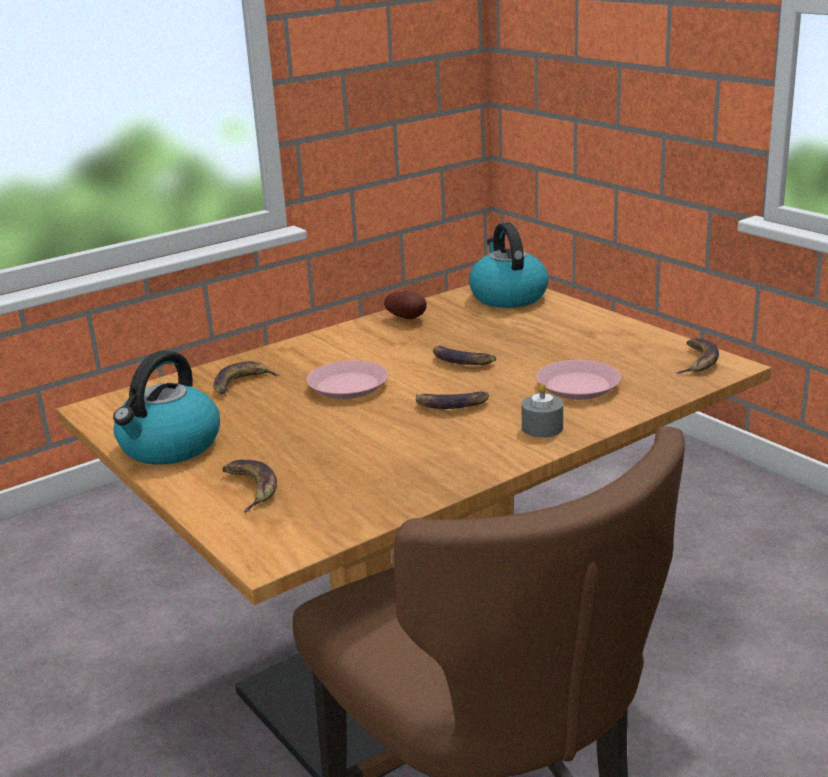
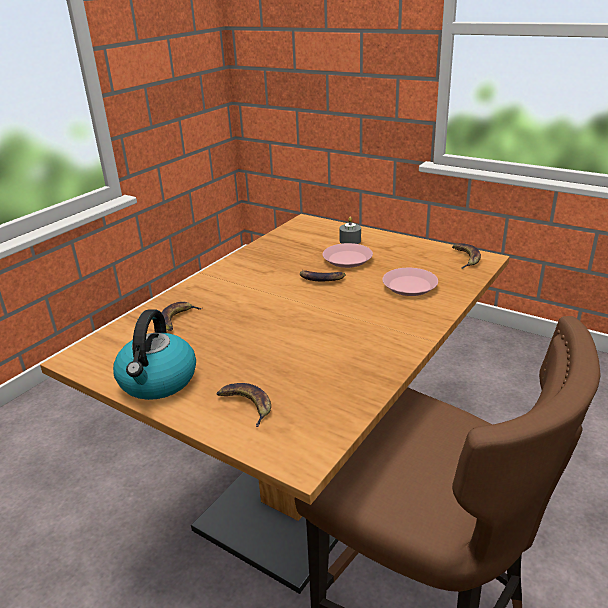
camera: 20 degrees left, 5 degrees up
pink plate [307,360,388,399] -> pink plate moved to [323,243,373,268]
potato [384,291,427,319] -> none
banana [416,391,489,409] -> none
kettle [469,222,549,308] -> none
grey candle [521,383,563,438] -> grey candle moved to [339,217,361,244]

